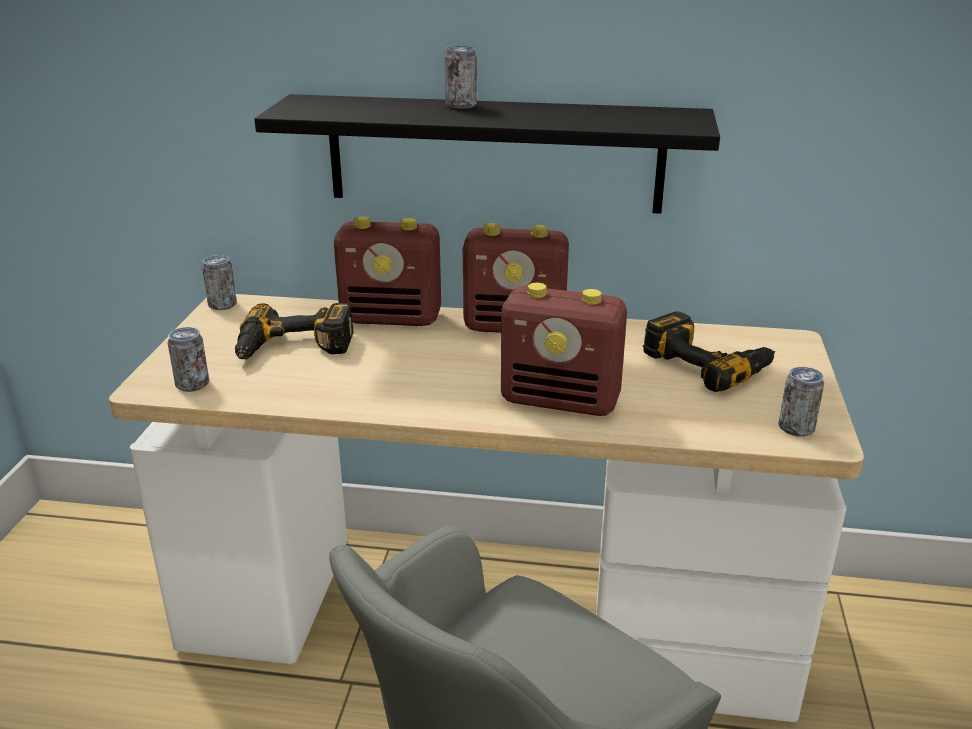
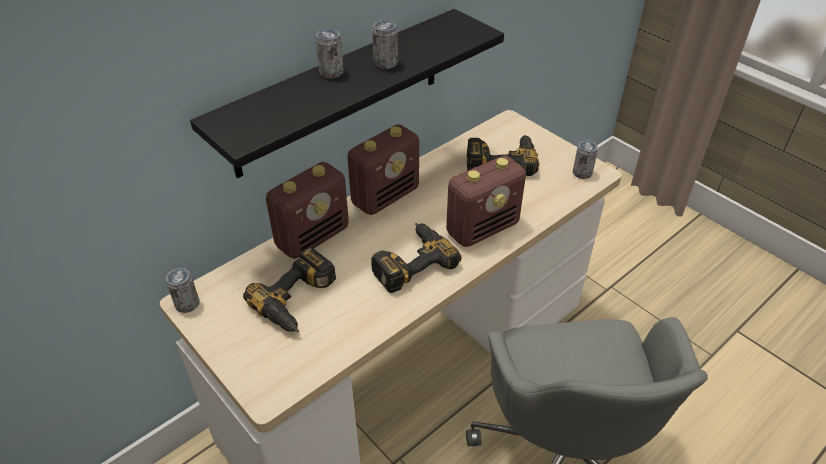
camera: 50 degrees left, 15 degrees up
can [168,327,209,392] -> can moved to [372,20,398,69]
none -> power drill [371,223,462,293]

